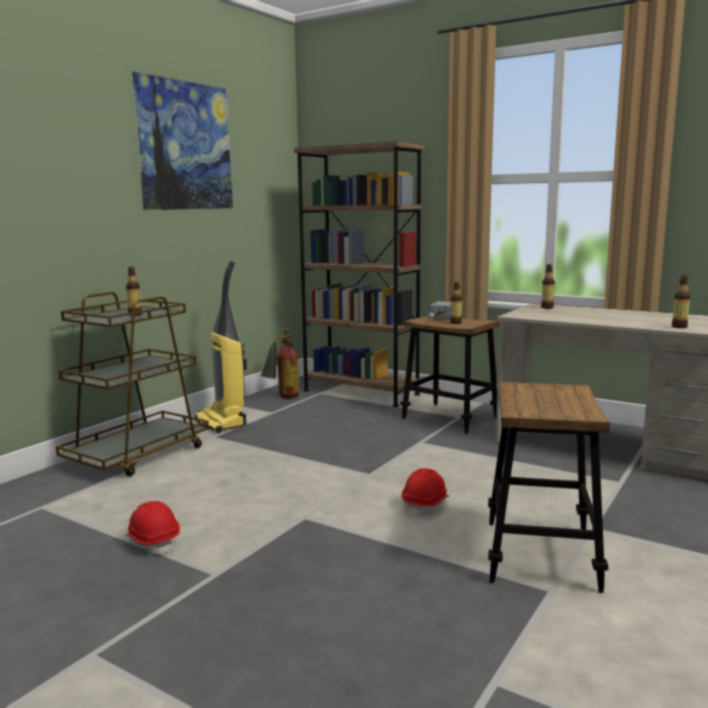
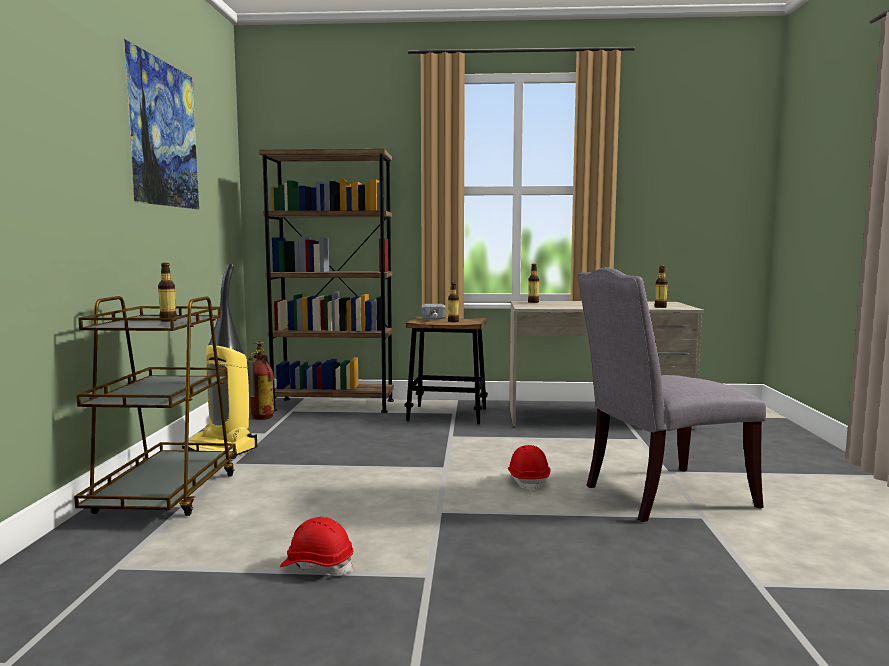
camera: 30 degrees left, 5 degrees down
stool [488,382,610,593] -> grey chair [578,267,766,522]

